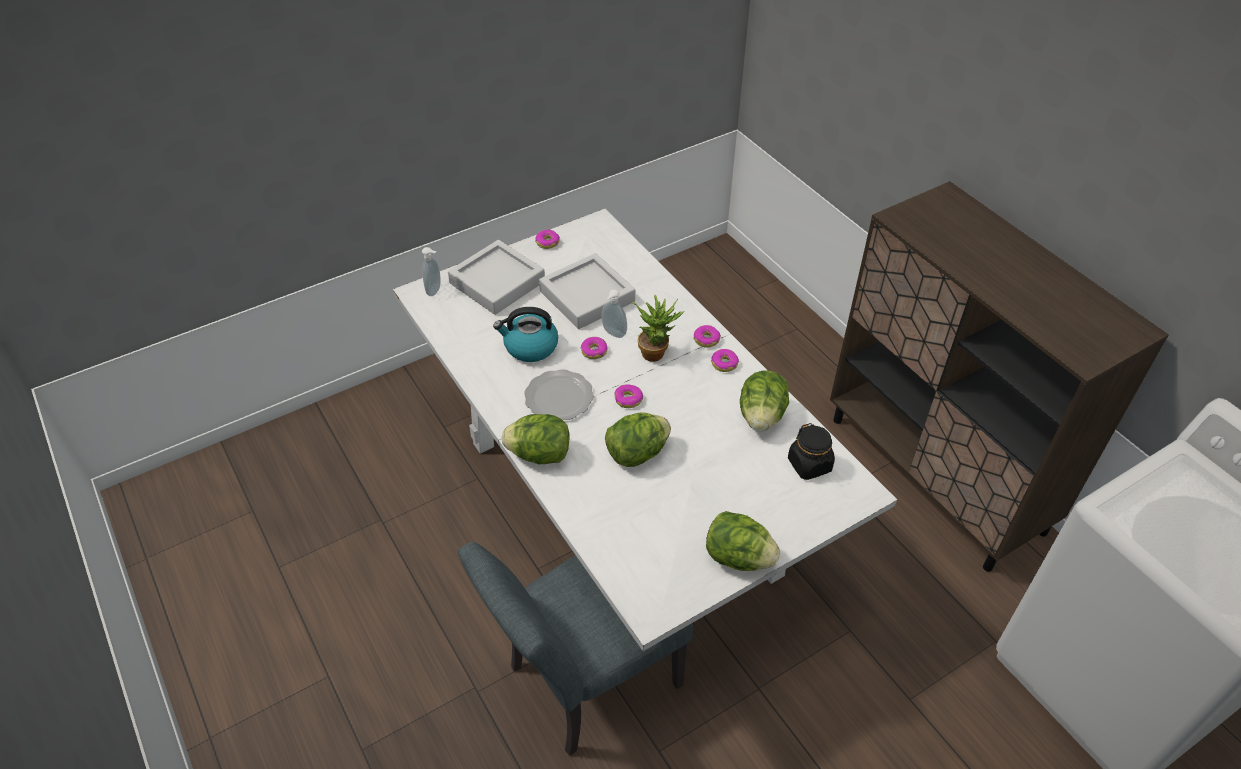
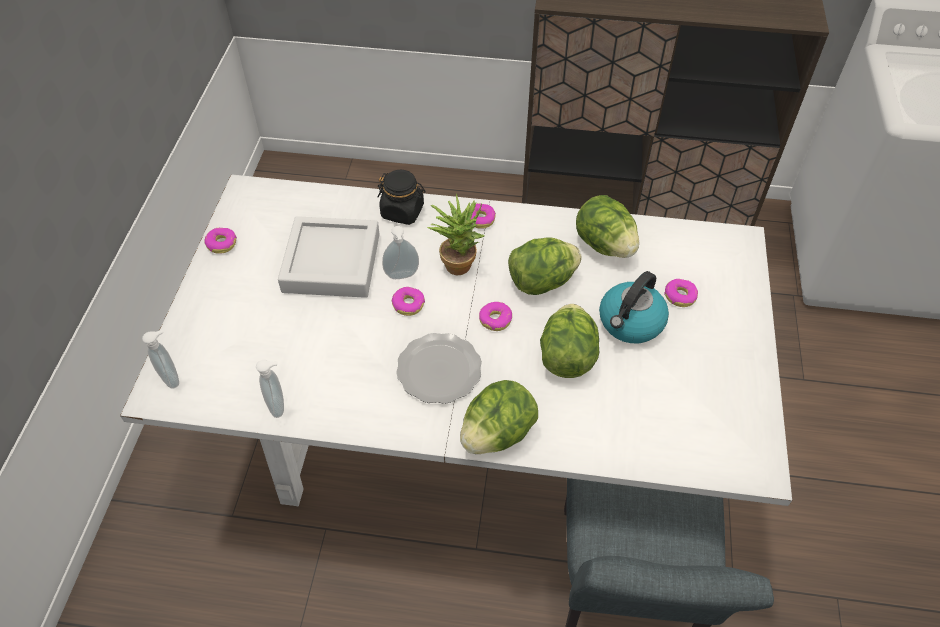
camera: 50 degrees left, 5 degrees up
grey tray [448,240,545,315] -> none
kettle [493,307,558,362] -> kettle moved to [599,271,669,343]
lettuce [706,511,780,571] -> lettuce moved to [508,238,582,295]
donut [711,349,739,372] -> donut moved to [664,279,698,307]
black jar [788,423,835,480] -> black jar moved to [378,170,426,225]
none -> soap dispenser [256,360,284,418]

